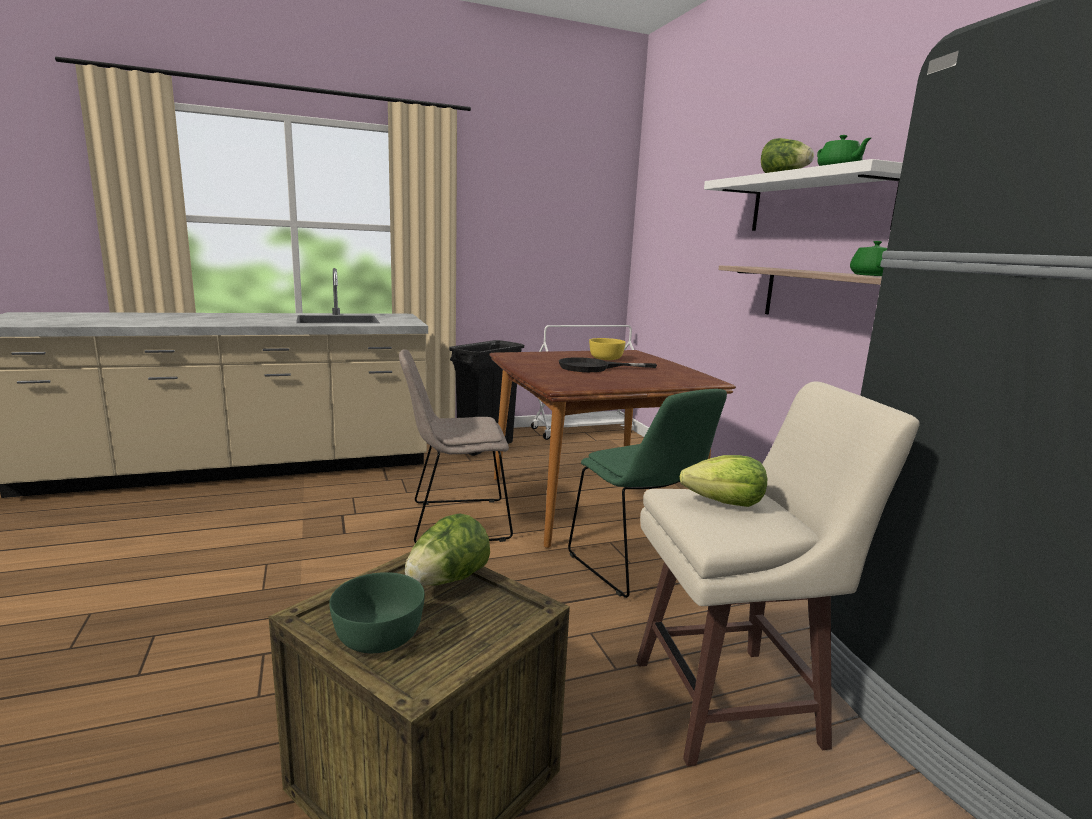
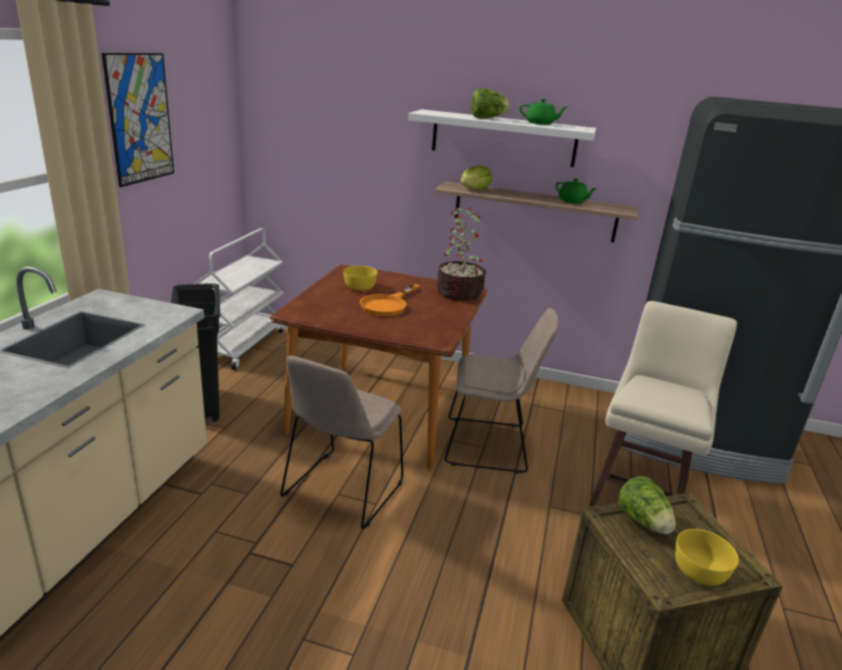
camera: 55 degrees left, 10 degrees up
green bowl [329,572,425,653] -> yellow bowl [675,529,739,585]
black frying pan [559,357,657,372] -> orange frying pan [360,284,420,316]
green chair [568,389,727,598] -> beige chair [445,308,559,474]
lettuce [680,455,767,507] -> lettuce moved to [461,165,492,189]
none -> picture [102,53,174,187]
none -> potted plant [437,207,486,301]

